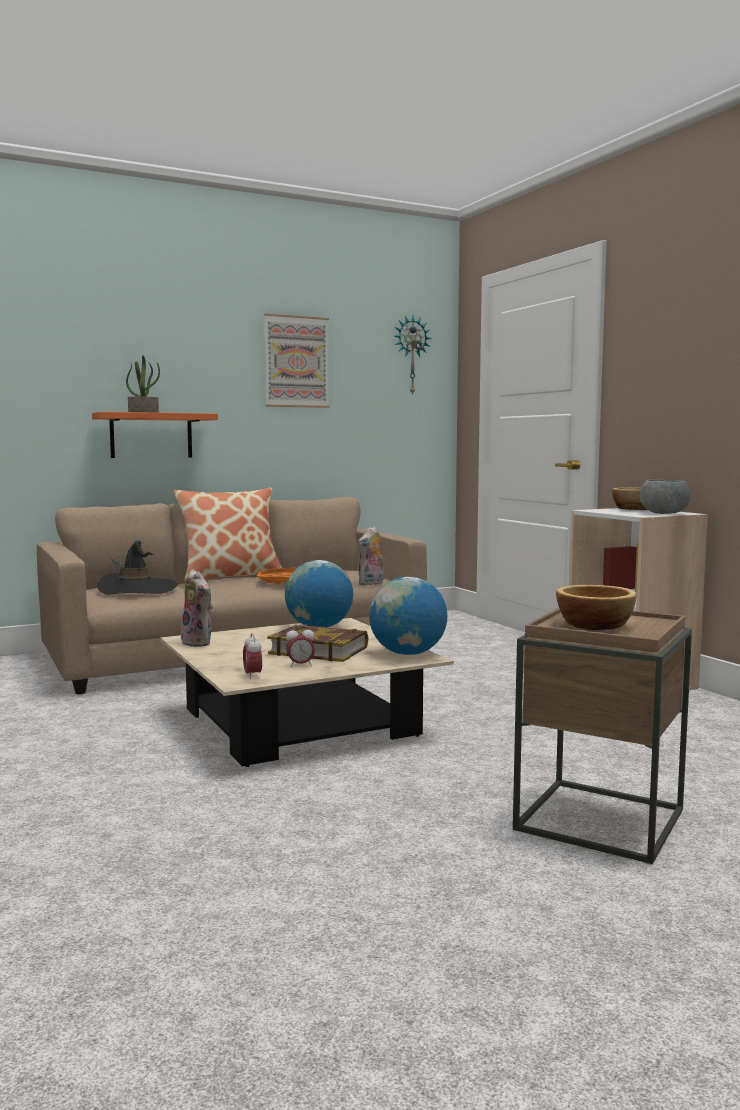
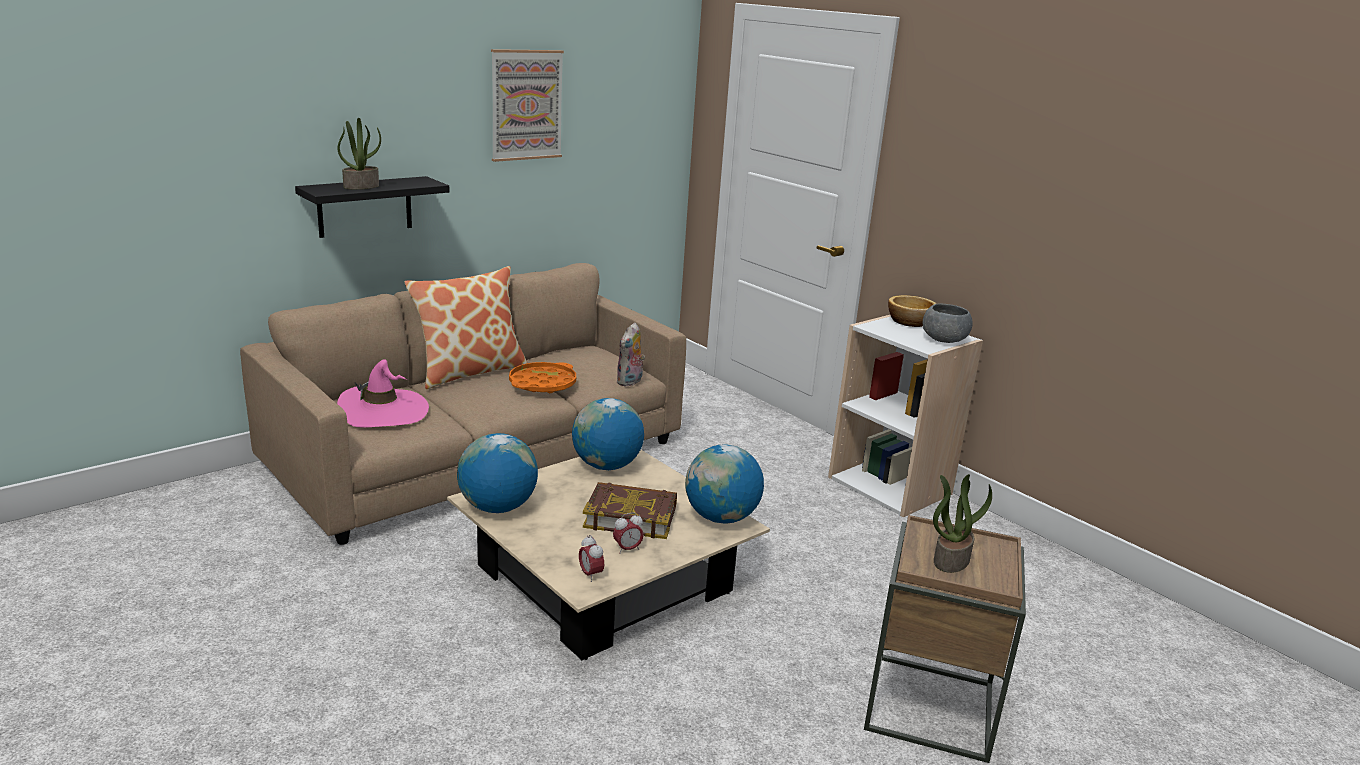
camera: 15 degrees left, 15 degrees up
orange shelf [92,412,218,458] -> black shelf [295,176,450,238]
black hat [97,540,177,595] -> pink hat [337,359,429,428]
plush toy [179,569,213,647] -> globe [457,433,538,513]
wall clock [395,315,432,395] -> none
bowl [556,585,637,630] -> potted plant [933,474,992,573]

